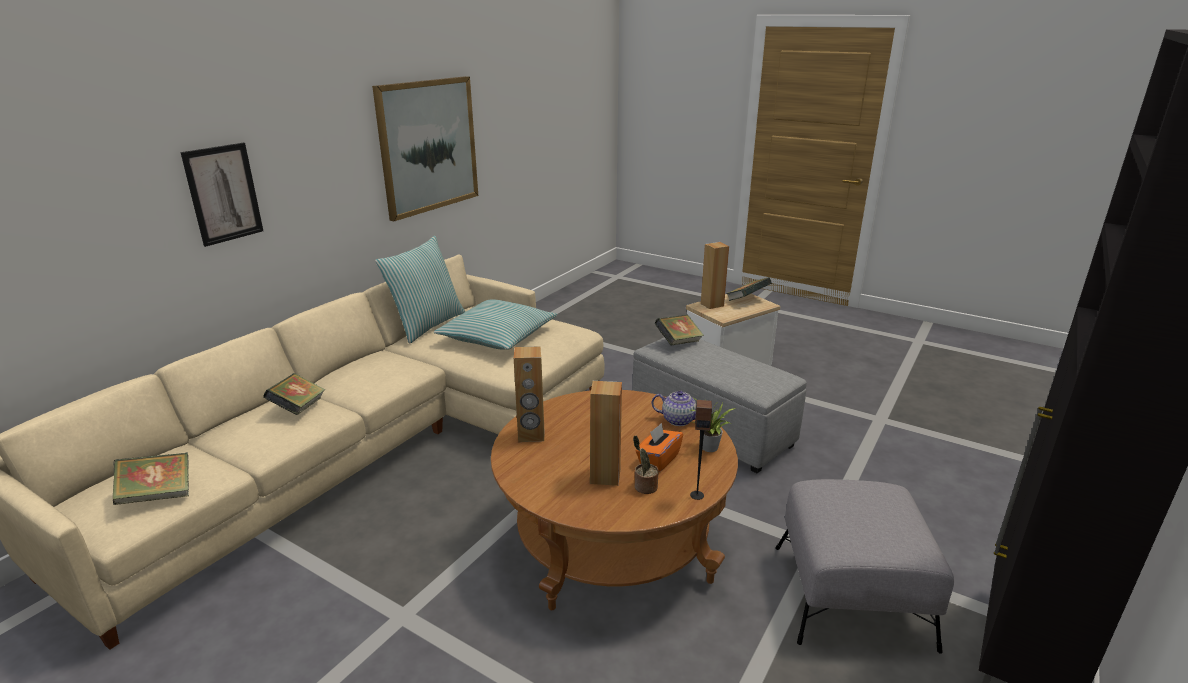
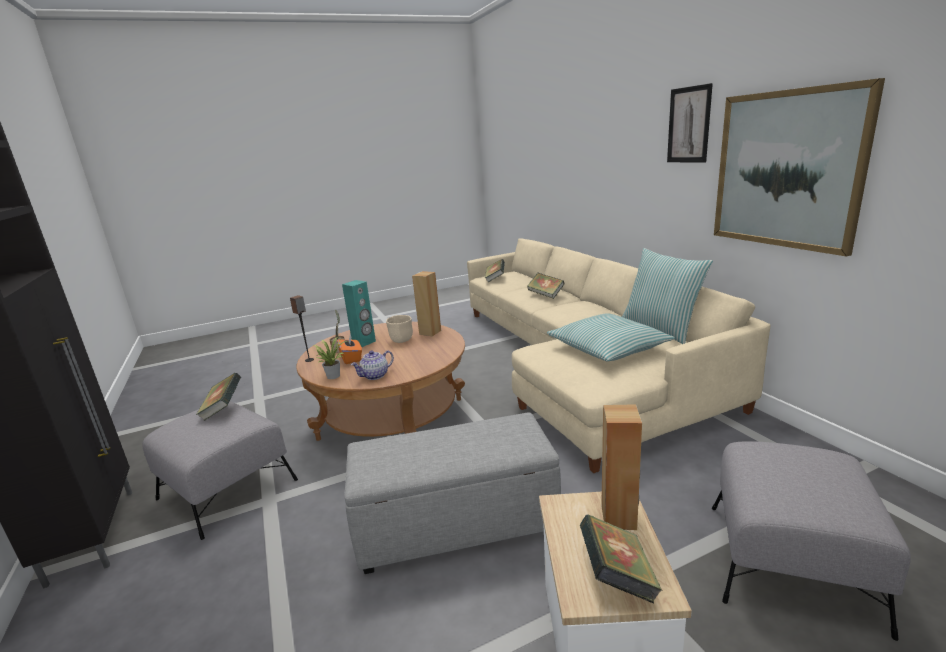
camera: 125 degrees right, 5 degrees down
picture [180,143,263,247] -> picture moved to [667,83,713,163]
brown speaker [590,381,622,486] -> turquoise speaker [342,280,376,347]
book [655,315,704,345] -> book moved to [196,373,242,421]
none -> beige bowl [386,315,413,343]
none -> grey ottoman [712,441,911,641]

